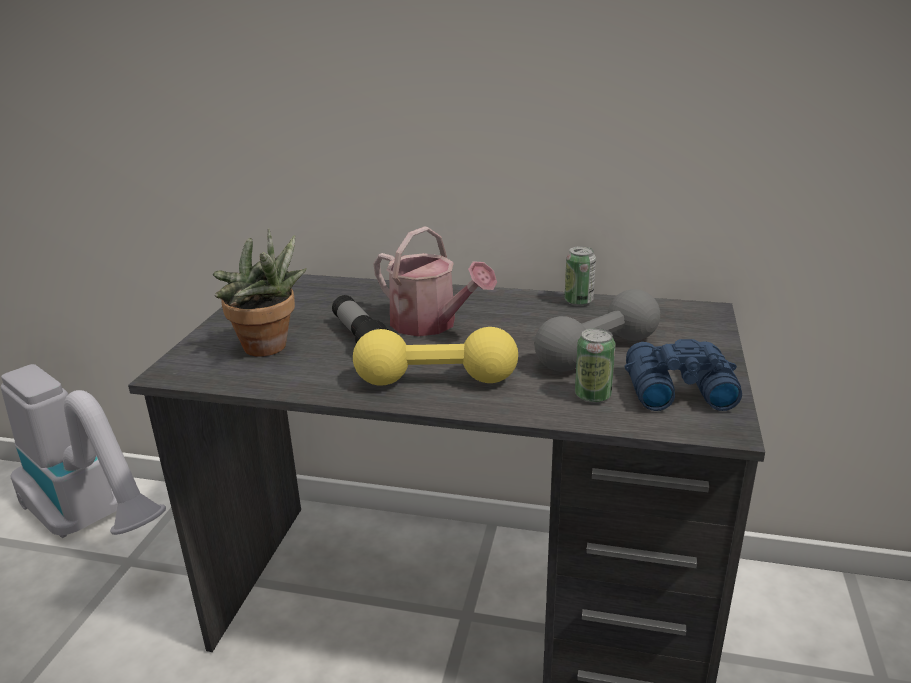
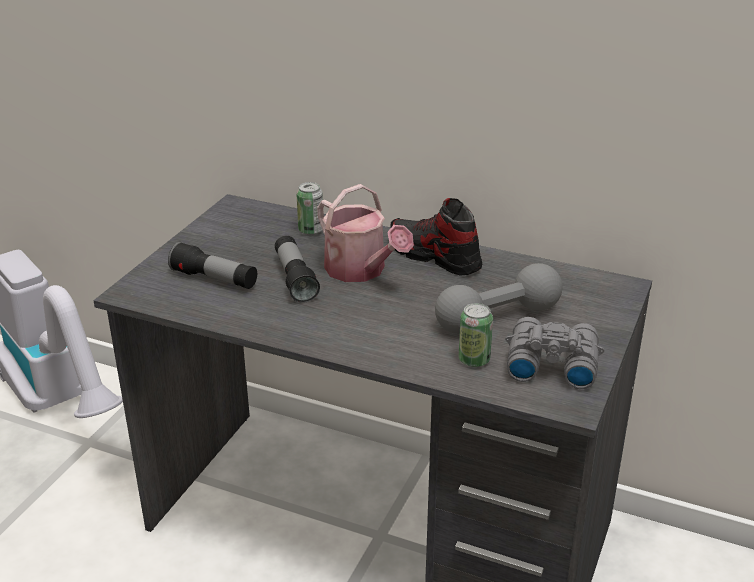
camera: 10 degrees right, 5 degrees up
potted plant [213,228,307,357] -> flashlight [168,242,257,289]
yellow dumbbell [353,327,518,386] -> none
can [565,246,596,306] -> can moved to [296,182,323,235]
blue binoculars [625,339,742,411] -> grey binoculars [505,317,604,389]
none -> shoe [390,198,482,276]

